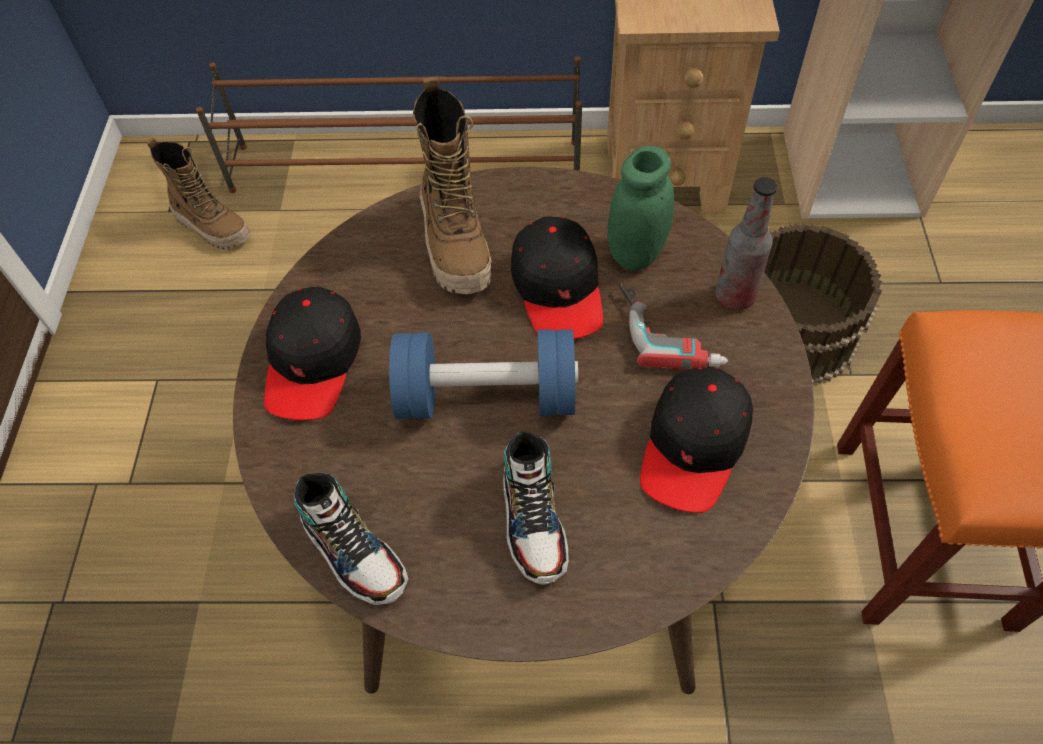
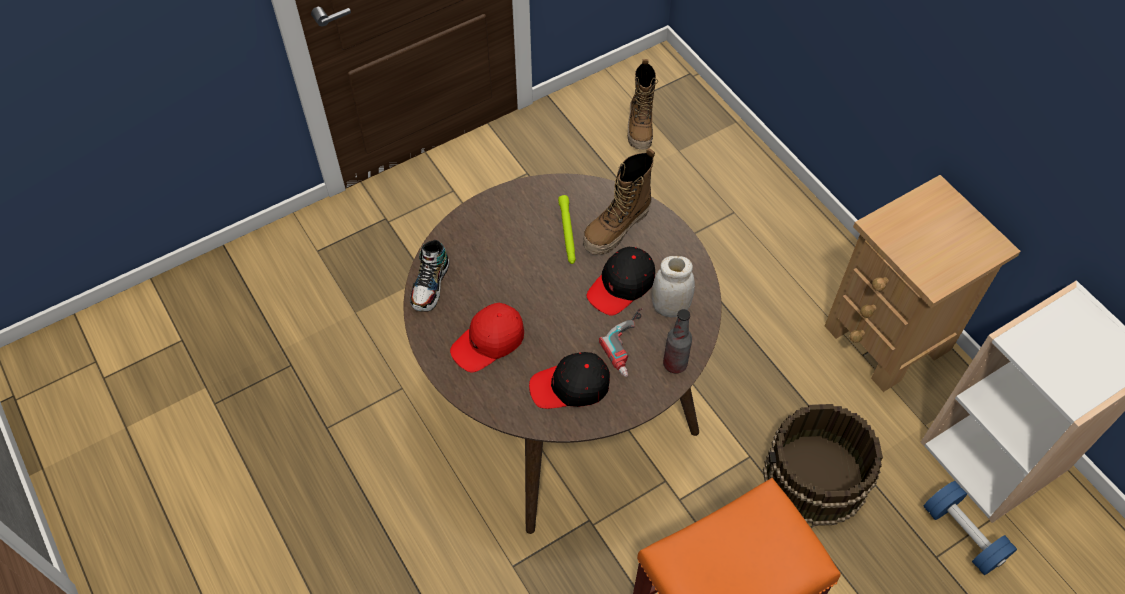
camera: 55 degrees right, 0 degrees up
brown shoe rack [196,56,582,193] -> none
black cap [264,286,361,420] -> none
blue dumbbell [389,329,578,419] -> blue dumbbell moved to [923,481,1017,575]
shoe [503,431,569,585] -> red cap [450,303,524,373]
green jar [608,146,674,271] -> white jar [652,256,695,317]
none -> green flashlight [558,195,576,264]

